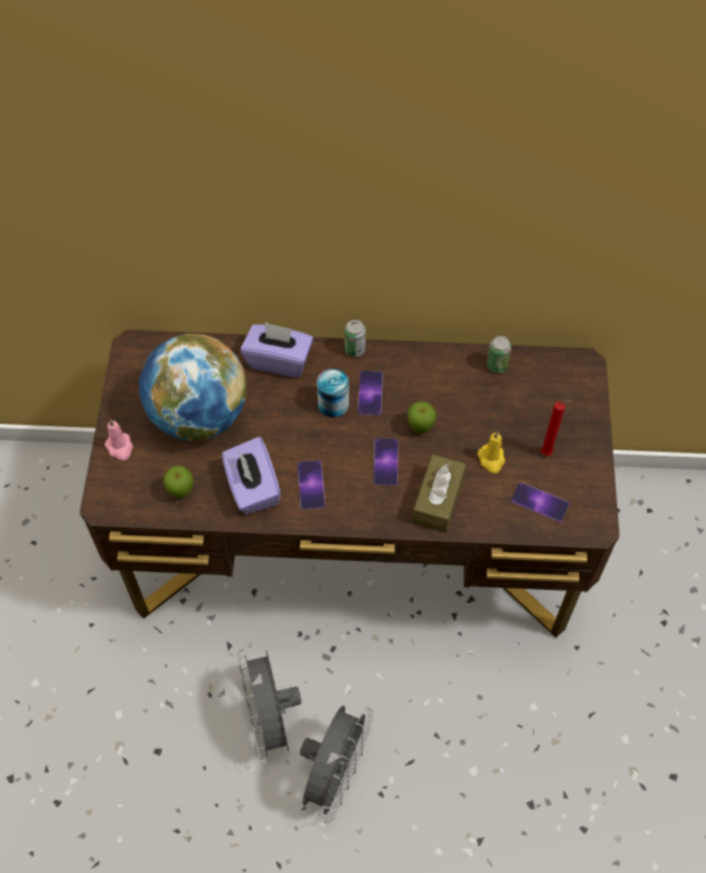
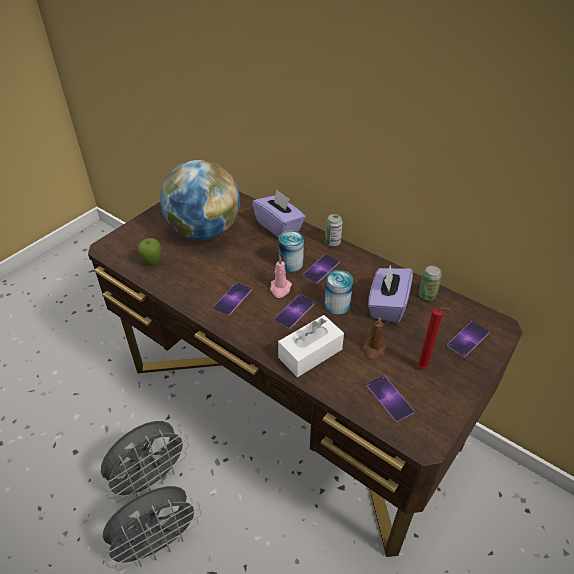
camera: 35 degrees right, 15 degrees down
pink candle [104,419,133,461] -> pink candle moved to [270,256,292,298]
purple tissue box [222,437,281,514] -> purple tissue box moved to [368,265,413,323]
grey fan [237,649,302,765] -> grey fan turned 150 degrees counterclockwise [101,421,189,502]
apple [408,401,436,434] -> can [324,270,353,315]
brown tissue box [412,454,466,533] -> white tissue box [278,315,344,377]
yellow candle [477,432,505,474] -> brown candle [362,317,388,360]
none -> phone [447,321,490,357]

